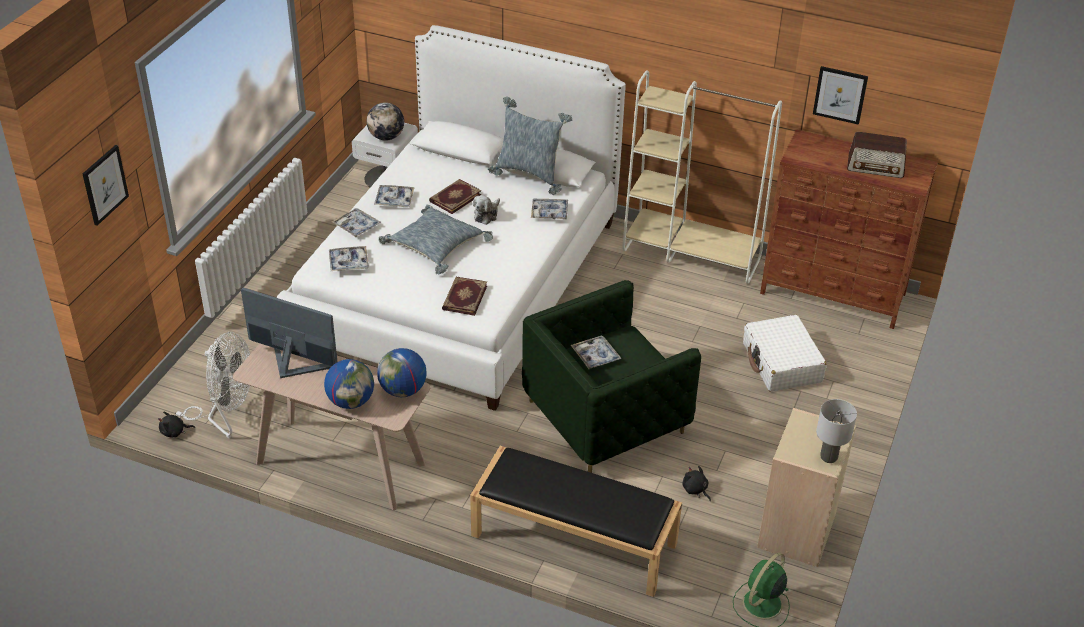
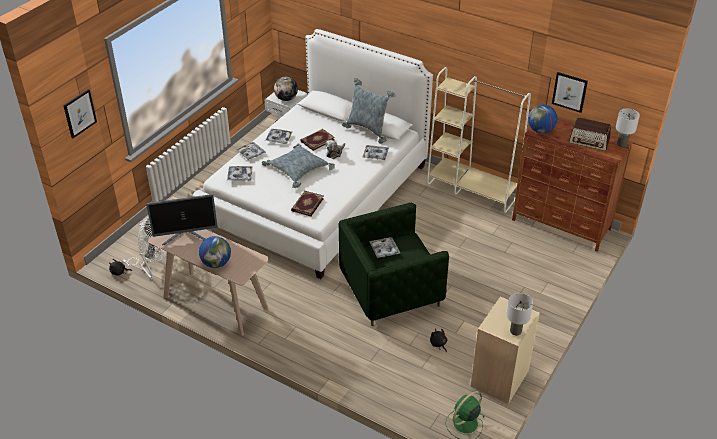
camera: 10 degrees right, 0 degrees up
monitor [241,287,337,378] -> monitor turned 135 degrees clockwise [146,194,218,245]
globe [377,348,427,397] -> globe moved to [528,105,557,133]
black bench [470,446,682,597] -> none
white suitcase [743,315,827,392] -> none
none -> white table lamp [616,108,640,147]

